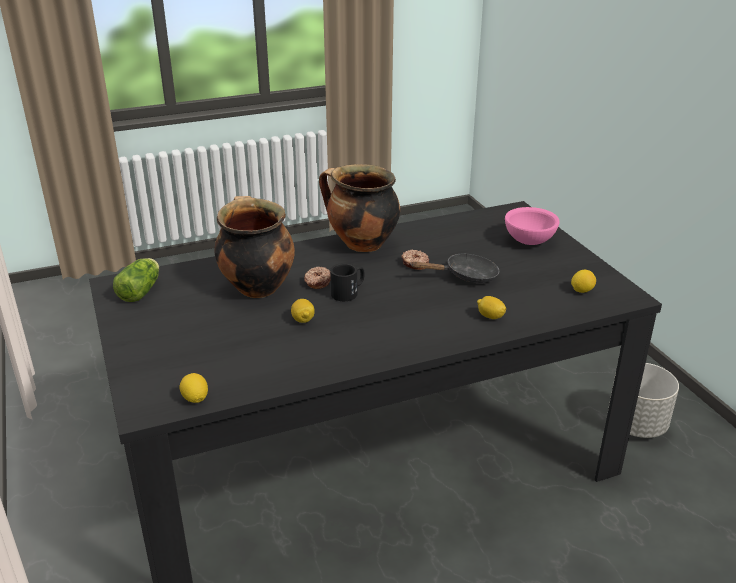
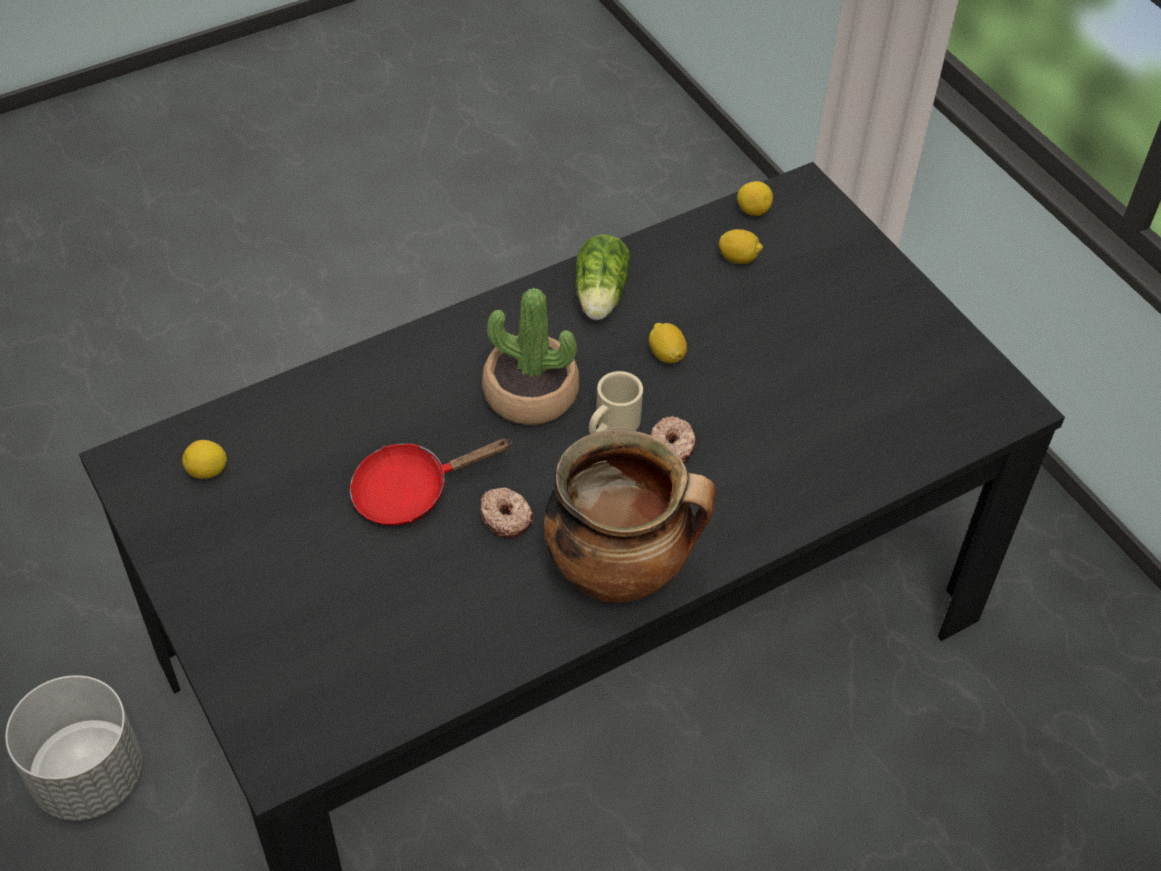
camera: 170 degrees right, 20 degrees up
lettuce [113,258,159,302] -> lettuce moved to [575,234,630,320]
cooking pot [214,196,295,298] -> none
black mug [330,263,365,301] -> beige mug [589,371,643,434]
black frying pan [411,253,499,283] -> red frying pan [350,438,512,526]
lemon [477,296,506,319] -> lemon moved to [719,229,763,264]
pink bowl [505,207,560,245] -> none
none -> potted plant [482,288,579,425]

